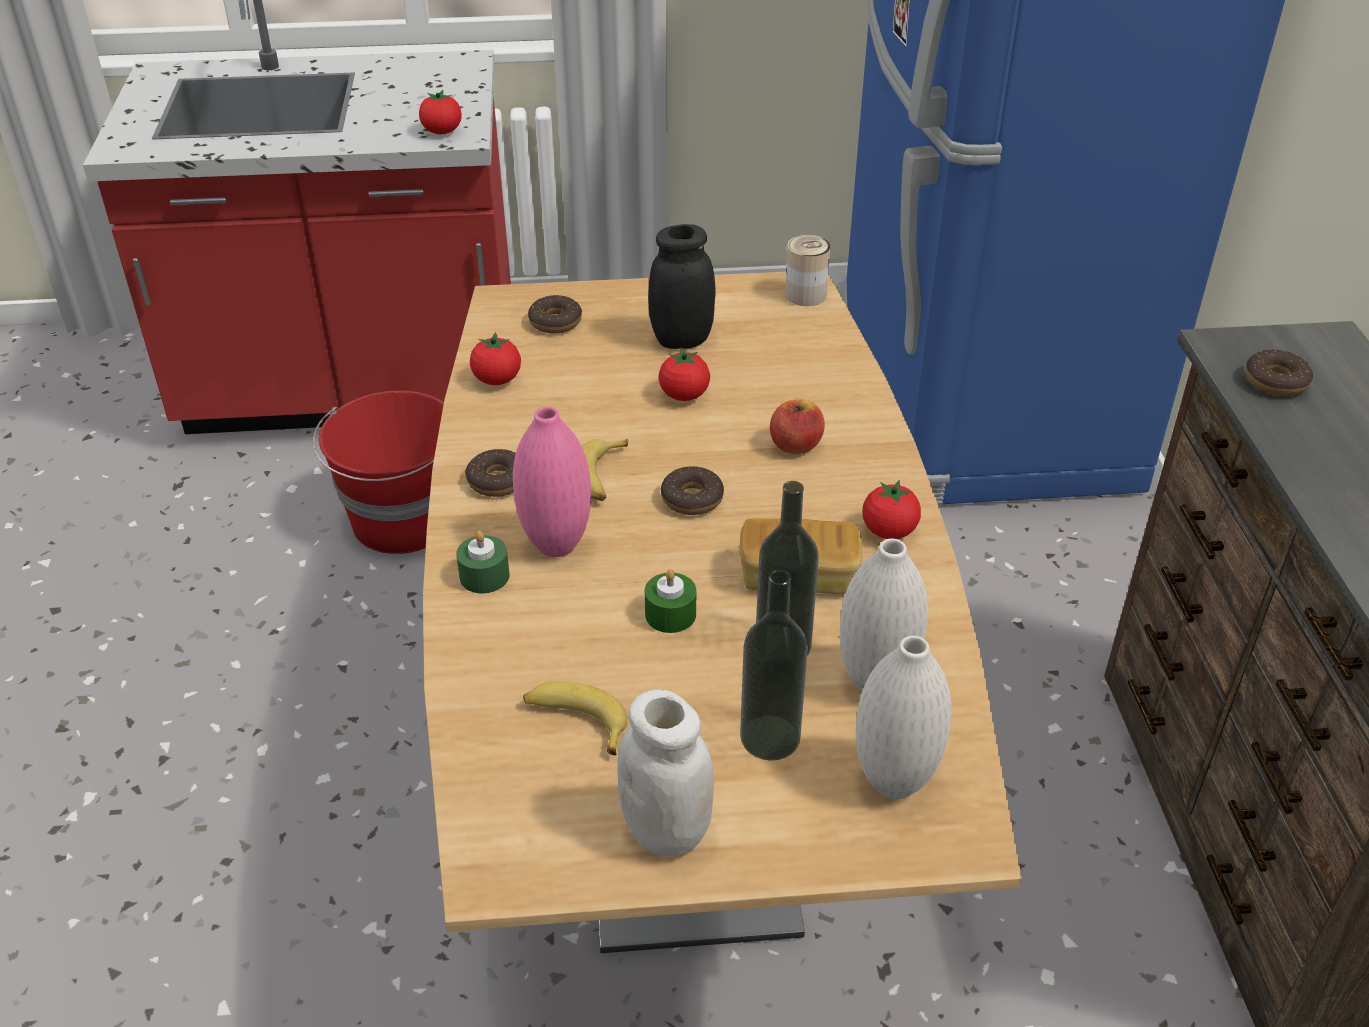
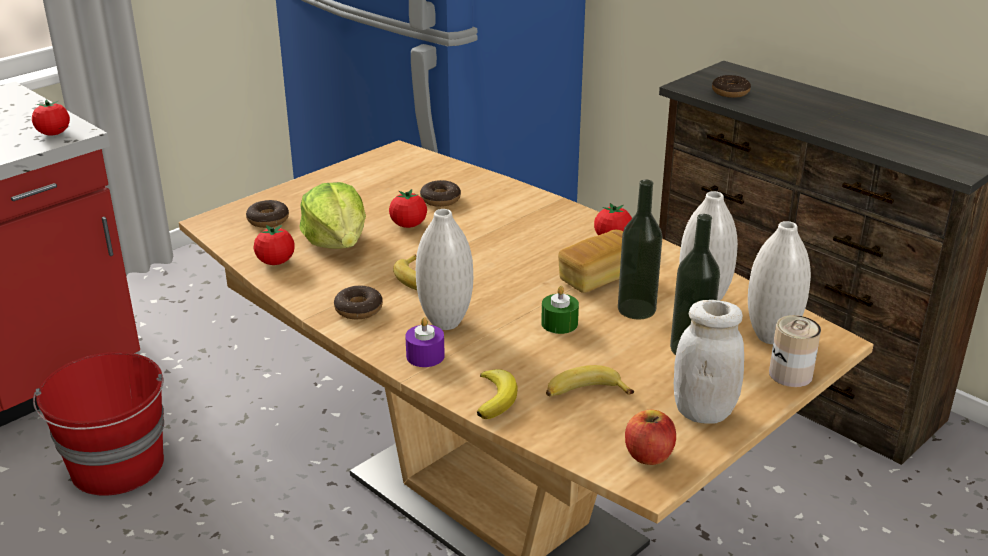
camera: 40 degrees left, 10 degrees down
green candle [456,531,510,593] -> purple candle [405,317,445,367]
pink vase [513,406,591,557] -> white vase [416,209,473,330]
black jar [648,224,715,349] -> none
donut [661,466,724,515] -> donut moved to [420,180,461,207]
apple [770,399,825,454] -> apple moved to [625,409,676,465]
can [785,235,830,306] -> can moved to [769,315,821,387]
none -> lettuce [300,182,366,249]
none -> banana [477,369,517,419]

